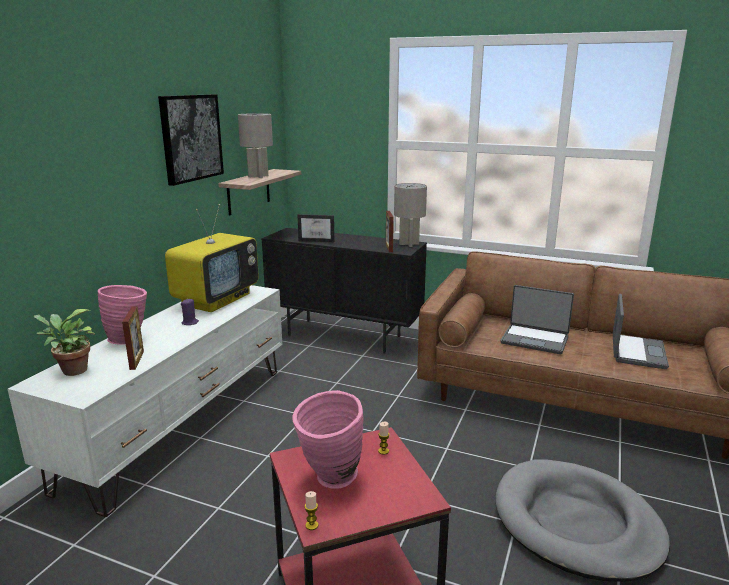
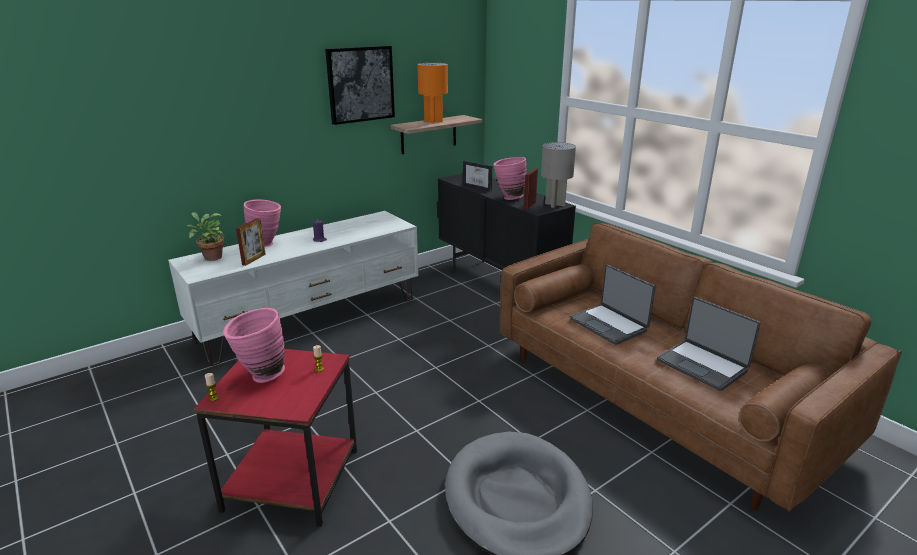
camera: 30 degrees right, 5 degrees up
television [165,204,259,312] -> none
grey table lamp [238,113,273,178] -> orange table lamp [417,63,448,124]
laptop [613,294,669,369] -> laptop turned 90 degrees clockwise [657,297,761,391]
none -> pink vase [493,157,526,200]

